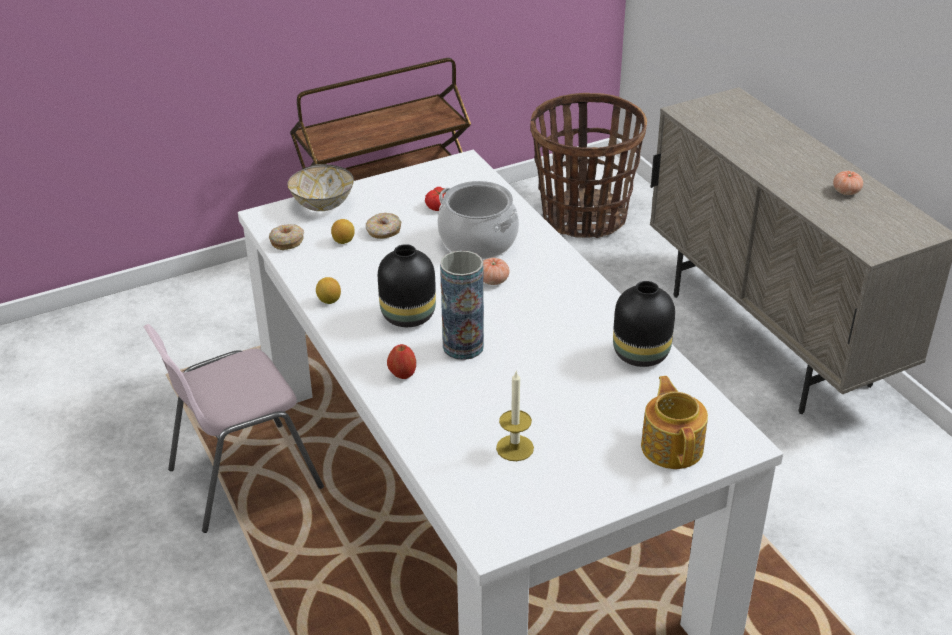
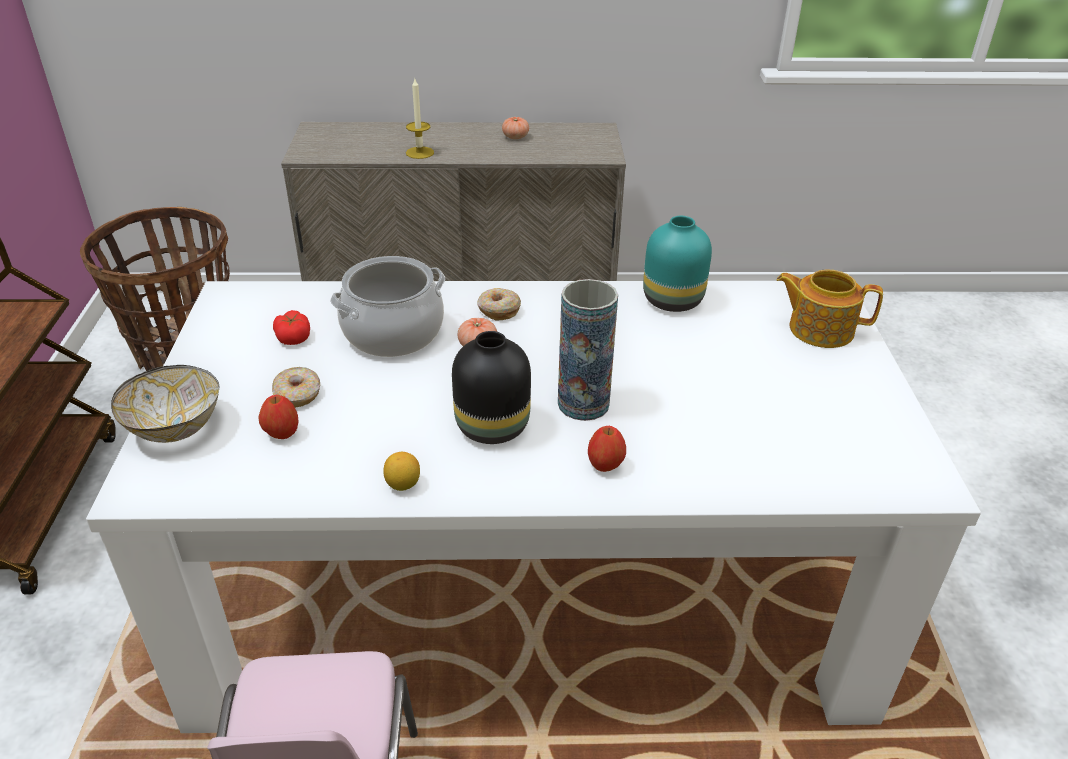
camera: 65 degrees left, 0 degrees up
donut [269,224,304,250] -> donut moved to [477,288,521,321]
lemon [331,219,355,244] -> apple [259,395,299,439]
candle [496,370,534,461] -> candle moved to [406,79,434,159]
black vase [613,281,675,367] -> turquoise vase [643,216,712,312]

